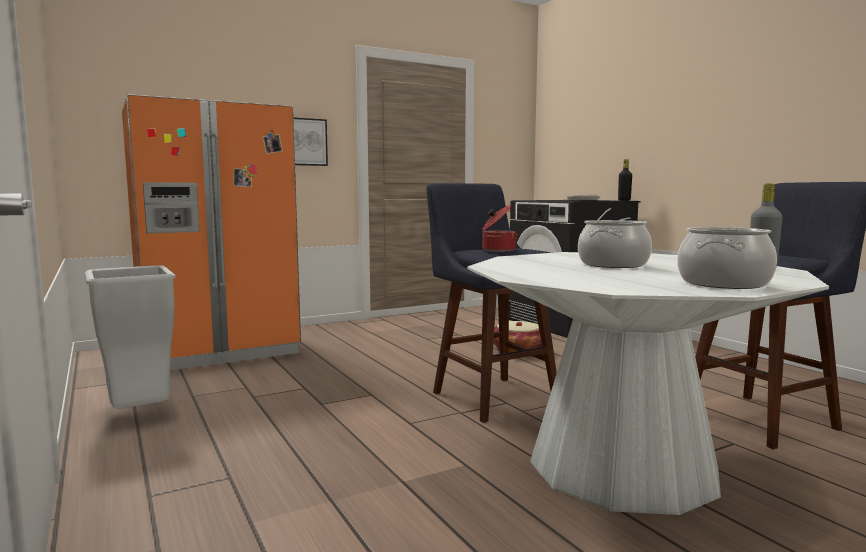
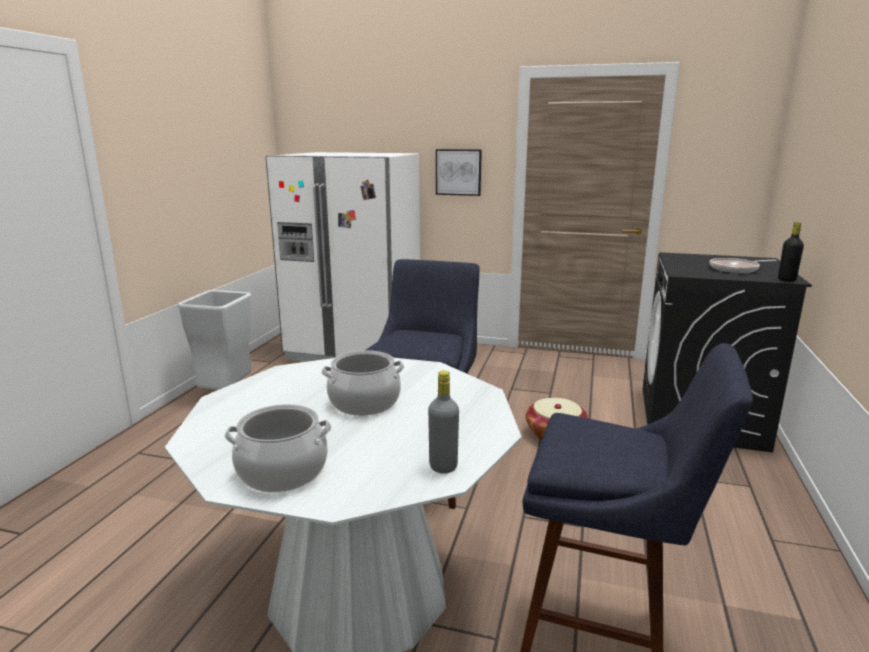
camera: 45 degrees right, 10 degrees up
orange fridge [122,94,301,370] -> white fridge [266,152,420,362]
cooking pot [482,205,517,252] -> none

